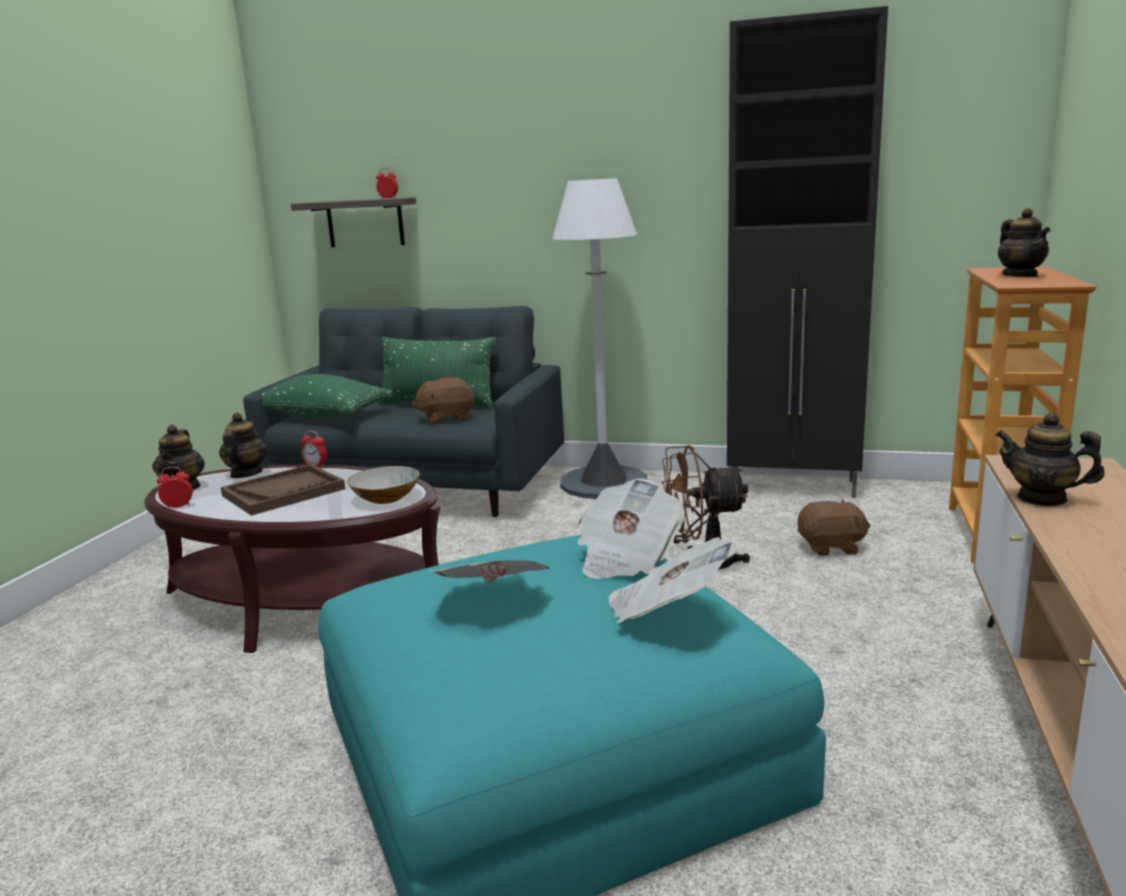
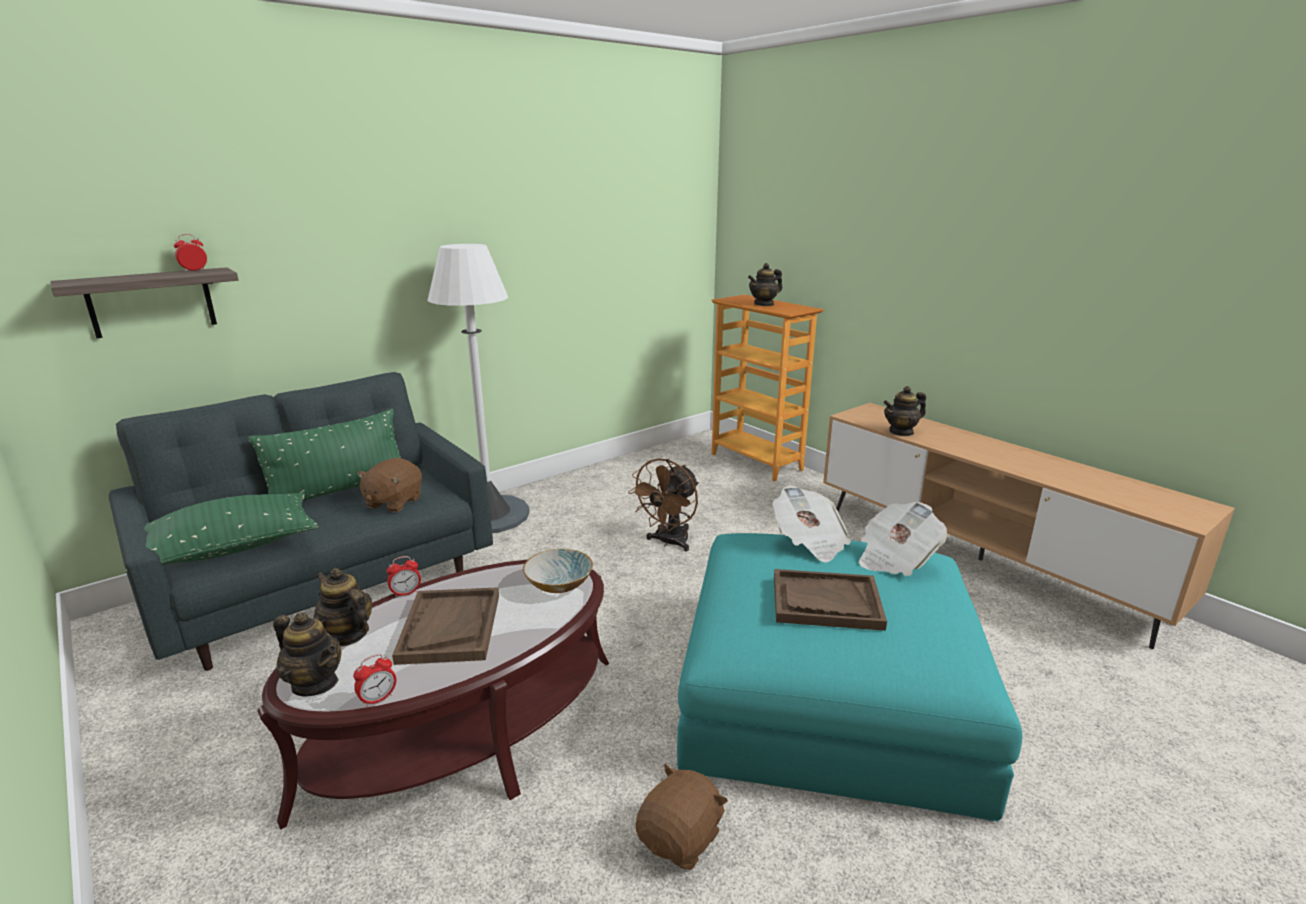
camera: 55 degrees left, 5 degrees up
alarm clock [157,467,193,509] -> alarm clock turned 150 degrees counterclockwise [353,654,396,707]
newspaper [431,560,550,582] -> brown tray [774,569,887,631]
black cabinet [727,6,888,498] -> none
brown plush toy [797,499,871,556] -> brown plush toy moved to [636,764,728,870]
teapot [998,208,1051,277] -> teapot turned 120 degrees clockwise [748,263,782,306]

